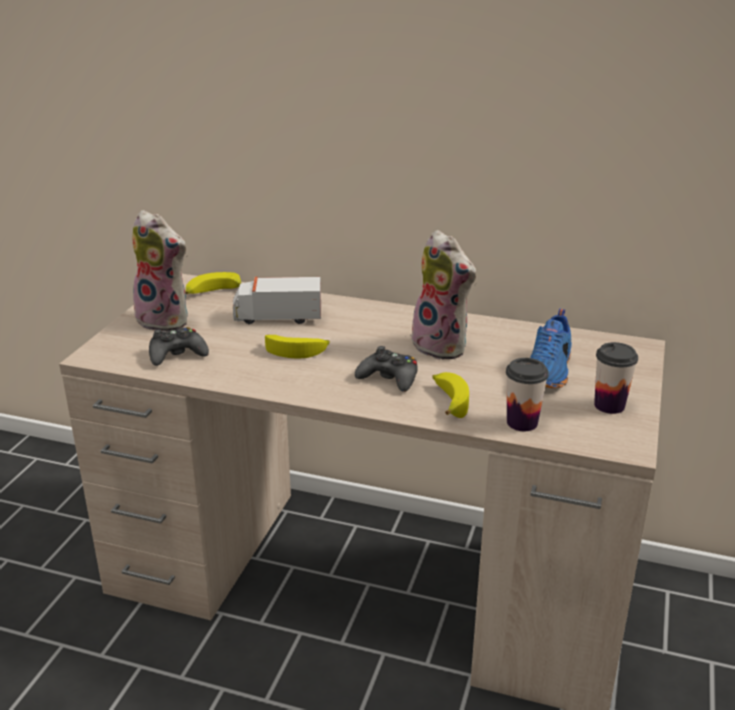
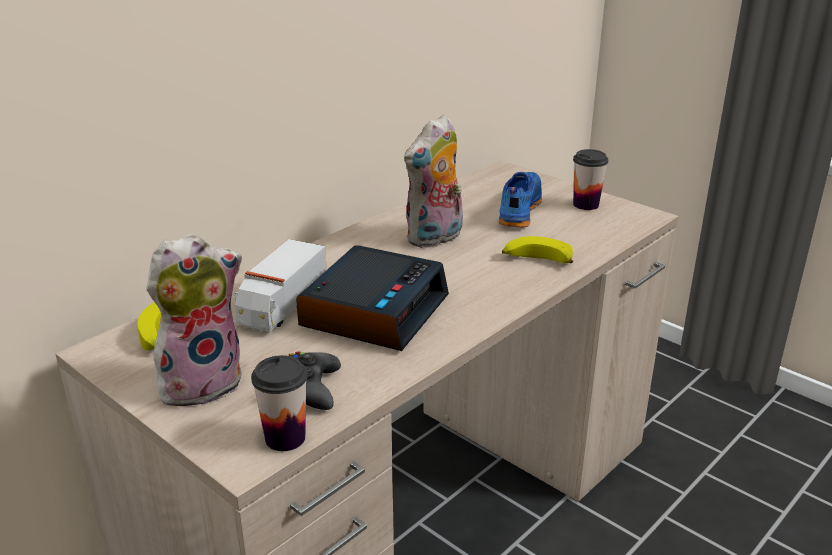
camera: 65 degrees left, 0 degrees up
banana [265,335,330,358] -> alarm clock [296,245,449,351]
black game controller [355,346,418,392] -> none
plush toy [412,230,476,360] -> plush toy turned 150 degrees clockwise [404,115,463,248]
cup [506,358,549,431] -> cup moved to [251,355,308,451]
blue shoe [530,309,572,388] -> blue shoe turned 120 degrees counterclockwise [499,172,542,228]

